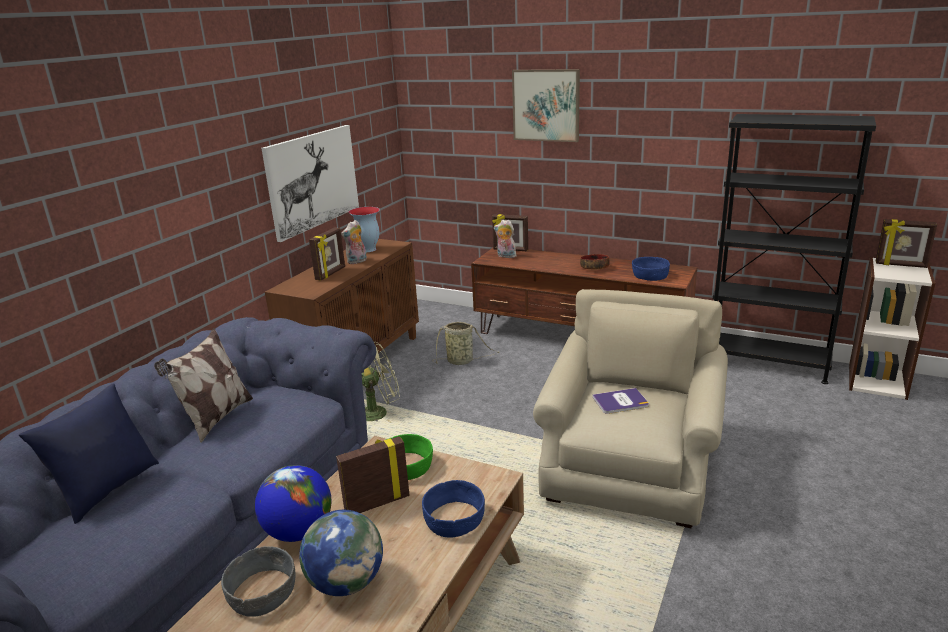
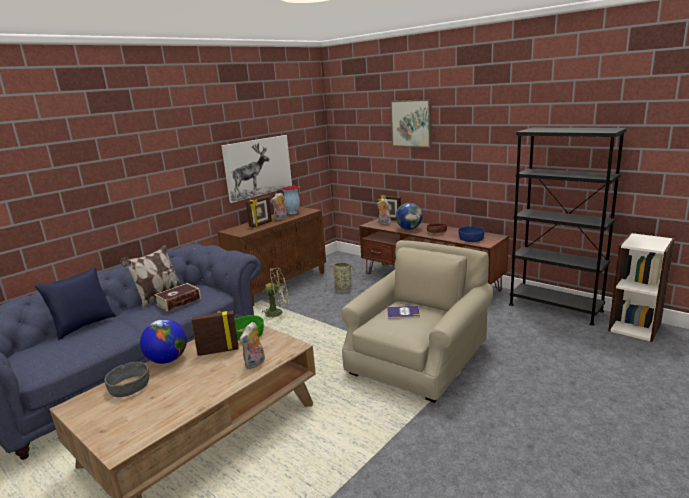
camera: 15 degrees right, 5 degrees down
globe [299,510,383,596] -> globe moved to [395,203,423,230]
blue bowl [422,480,485,538] -> plush toy [240,322,265,369]
picture frame [876,219,937,268] -> none
none -> book [155,283,201,312]

